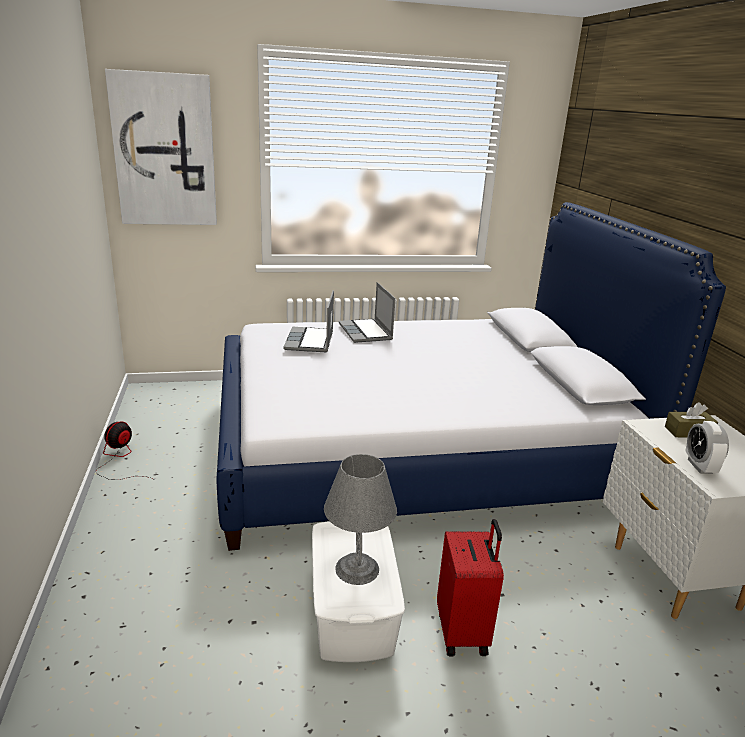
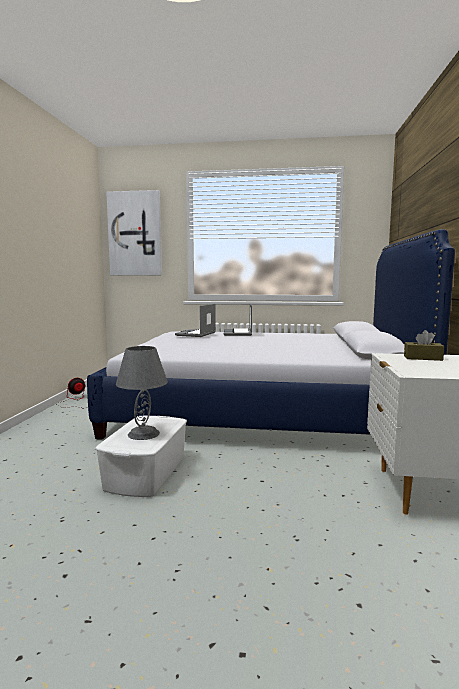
camera: 20 degrees right, 15 degrees down
red suitcase [437,519,504,656] -> none
alarm clock [685,421,729,474] -> none

